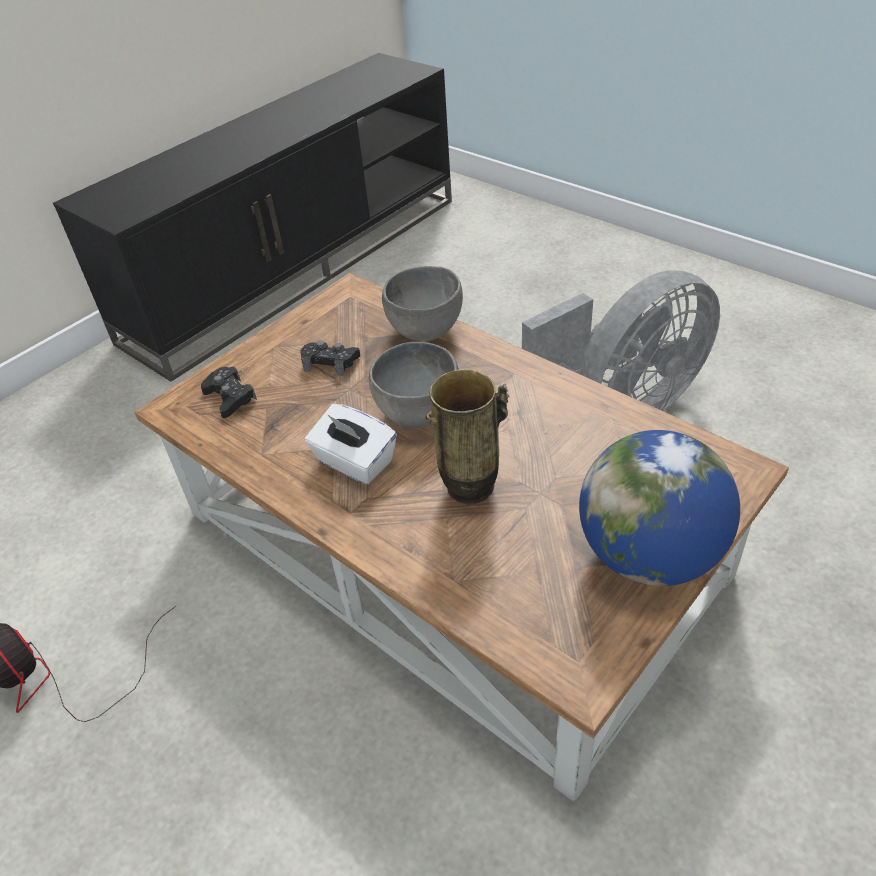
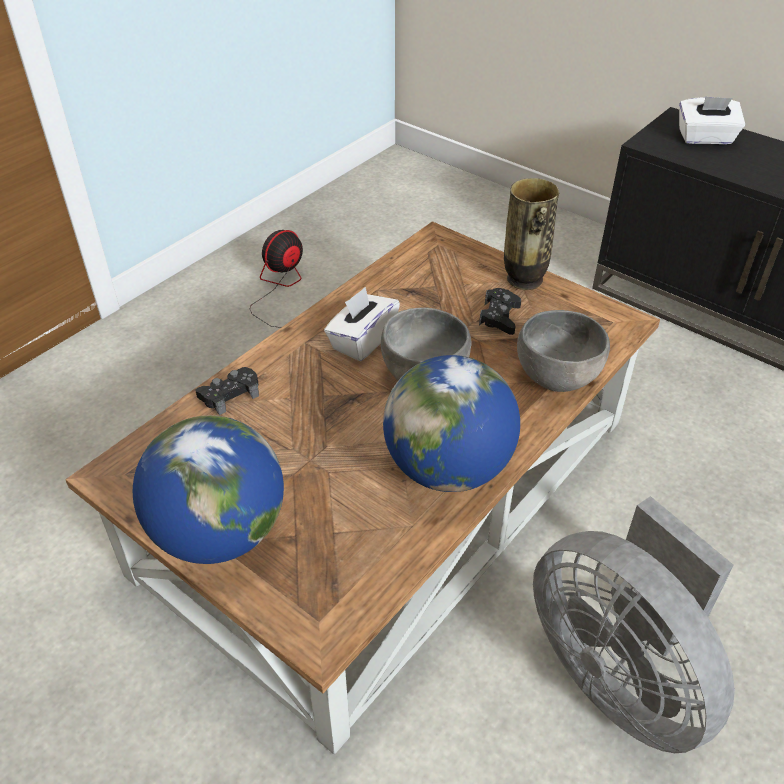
camera: 85 degrees right, 0 degrees up
black game controller [201,367,257,418] -> black game controller moved to [195,367,259,415]
vase [426,369,510,505] -> vase moved to [504,178,559,290]
none -> globe [383,355,520,492]
none -> white tissue box [679,97,745,144]

